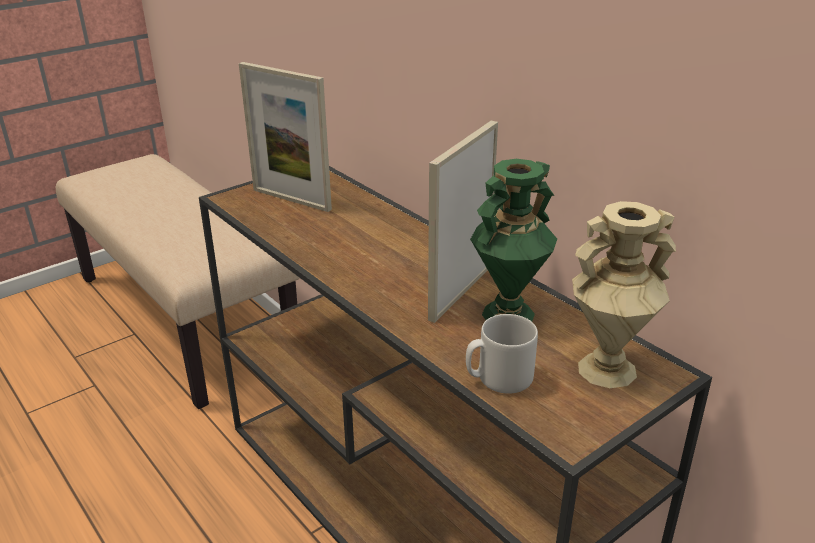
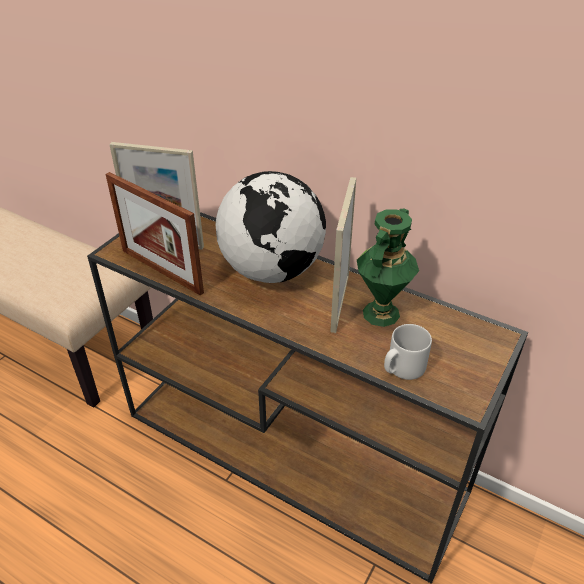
camera: 20 degrees left, 10 degrees up
beige vase [572,201,676,388] -> none
none -> picture frame [106,172,204,296]
none -> globe [216,171,326,283]

